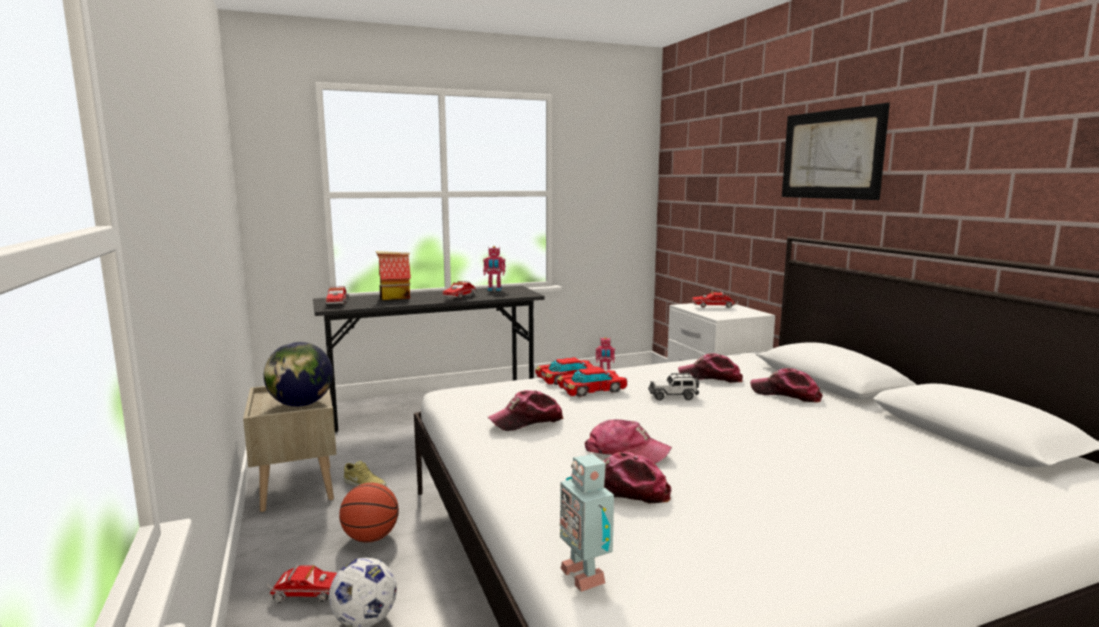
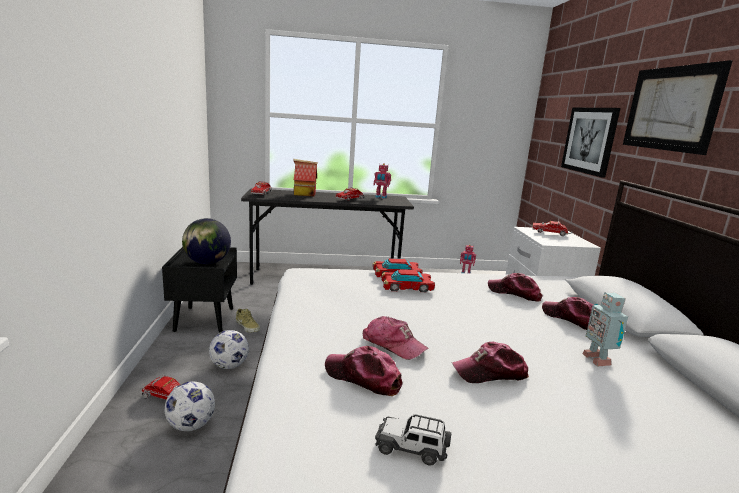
camera: 15 degrees right, 5 degrees up
beige nightstand [243,386,336,512] -> black nightstand [162,247,237,333]
basketball [339,483,399,543] -> football [209,330,249,369]
cap [487,390,564,431] -> cap moved to [452,342,529,383]
toy robot [560,454,614,592] -> toy robot moved to [582,292,628,366]
toy car [648,373,699,401] -> toy car moved to [375,414,451,466]
none -> picture [561,108,620,178]

